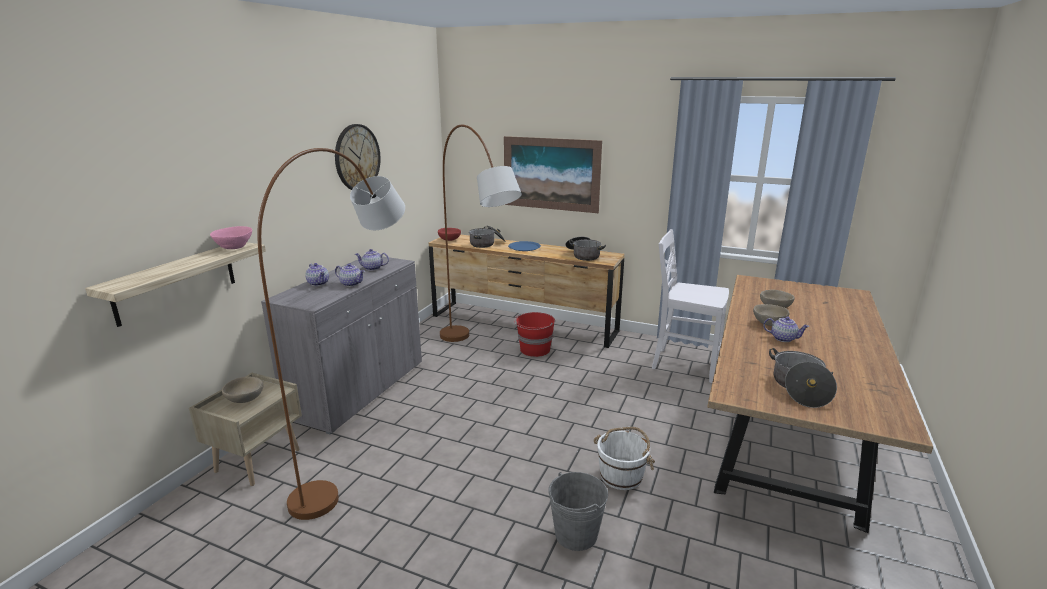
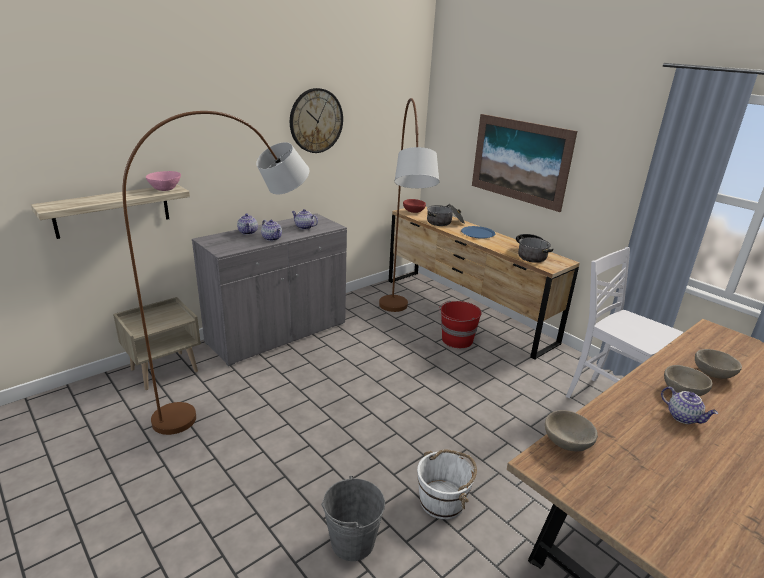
camera: 25 degrees right, 5 degrees up
beige bowl [222,376,263,403] -> beige bowl moved to [545,410,598,452]
cooking pot [769,348,837,408] -> none

